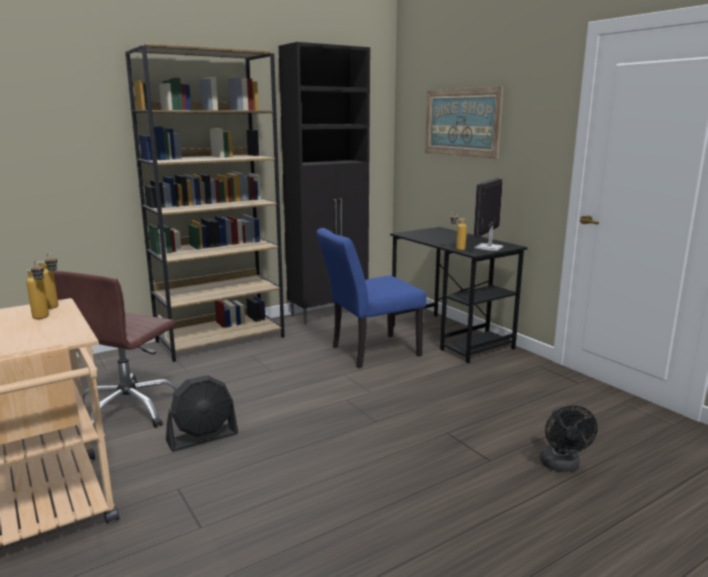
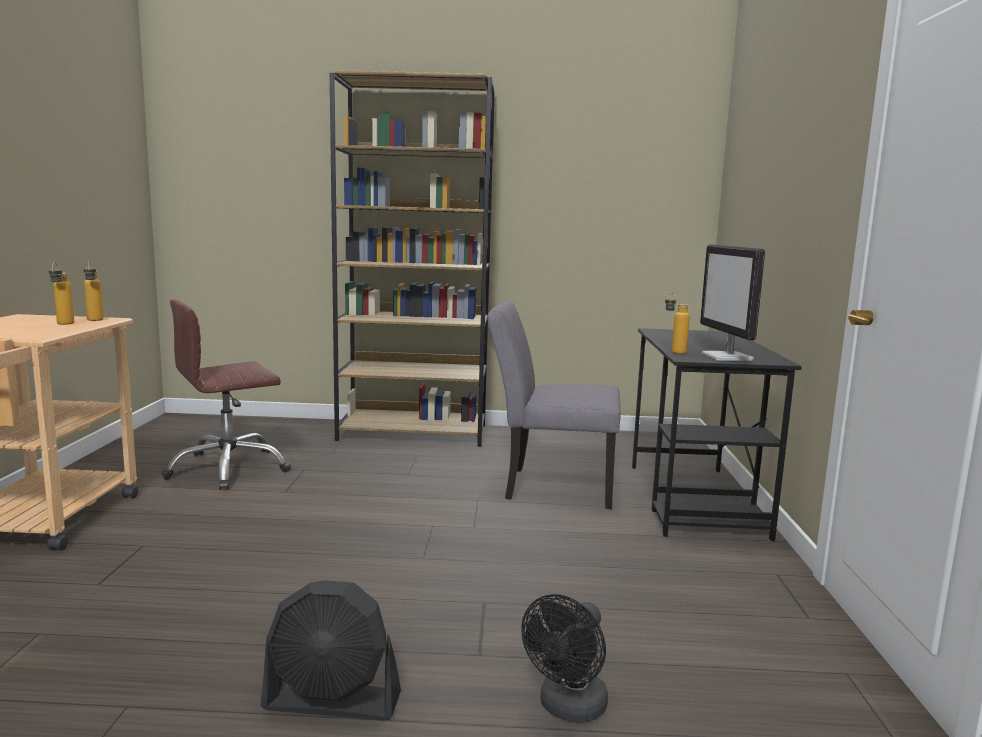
camera: 35 degrees right, 5 degrees down
black fan [166,375,238,451] -> black fan moved to [261,580,401,721]
black cabinet [279,42,370,324] -> none
blue chair [316,228,426,368] -> grey chair [487,301,621,509]
picture [425,87,503,159] -> none
monitor [474,178,504,251] -> monitor turned 75 degrees counterclockwise [700,245,765,361]

